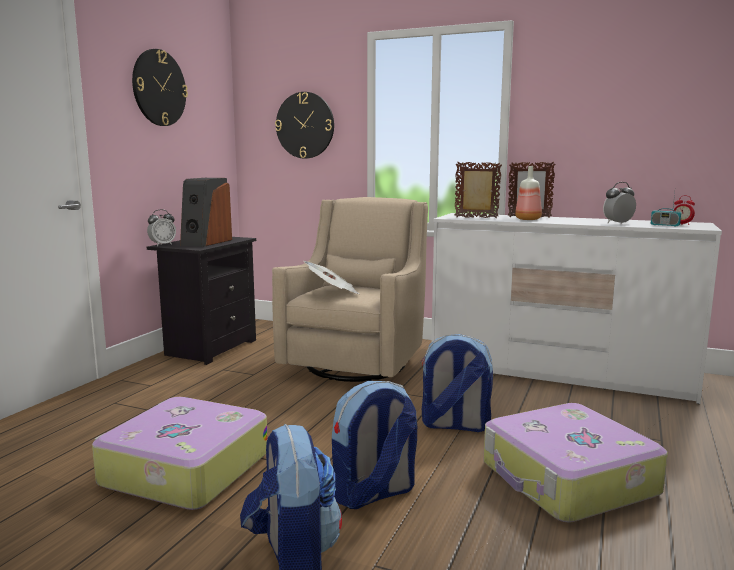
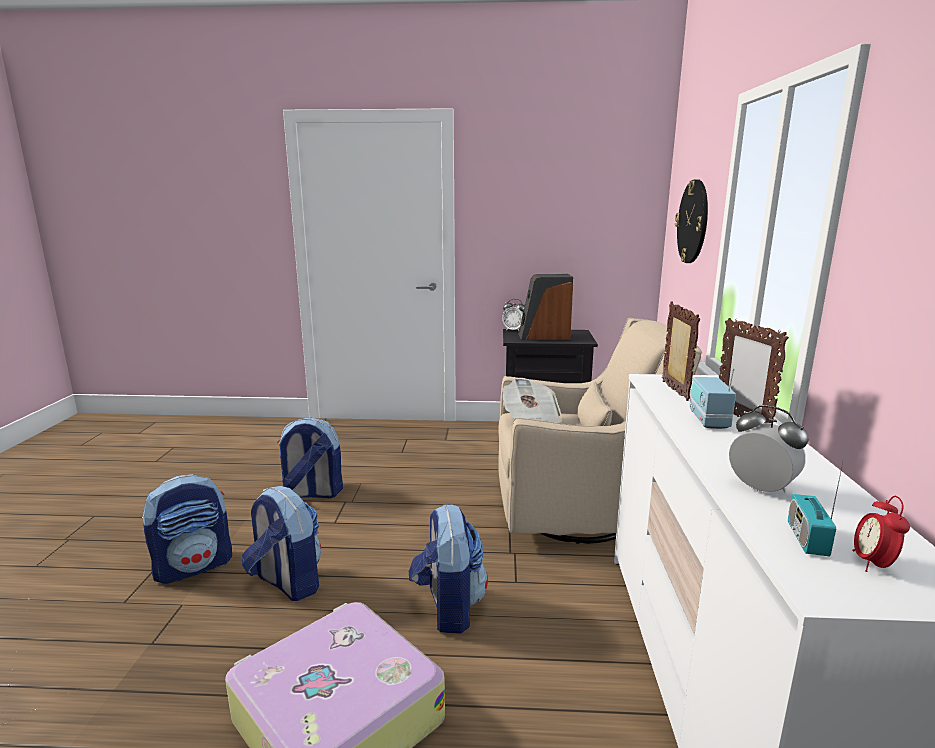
camera: 70 degrees right, 5 degrees up
suitcase [92,397,268,510] -> backpack [277,417,343,498]
wall clock [132,49,188,126] -> none
bottle [515,166,542,220] -> radio [689,368,736,429]

